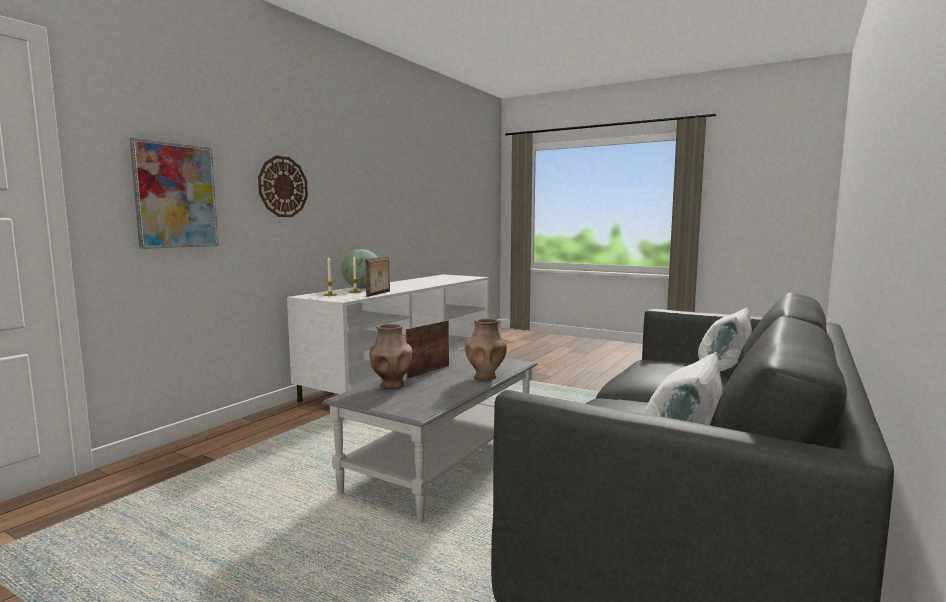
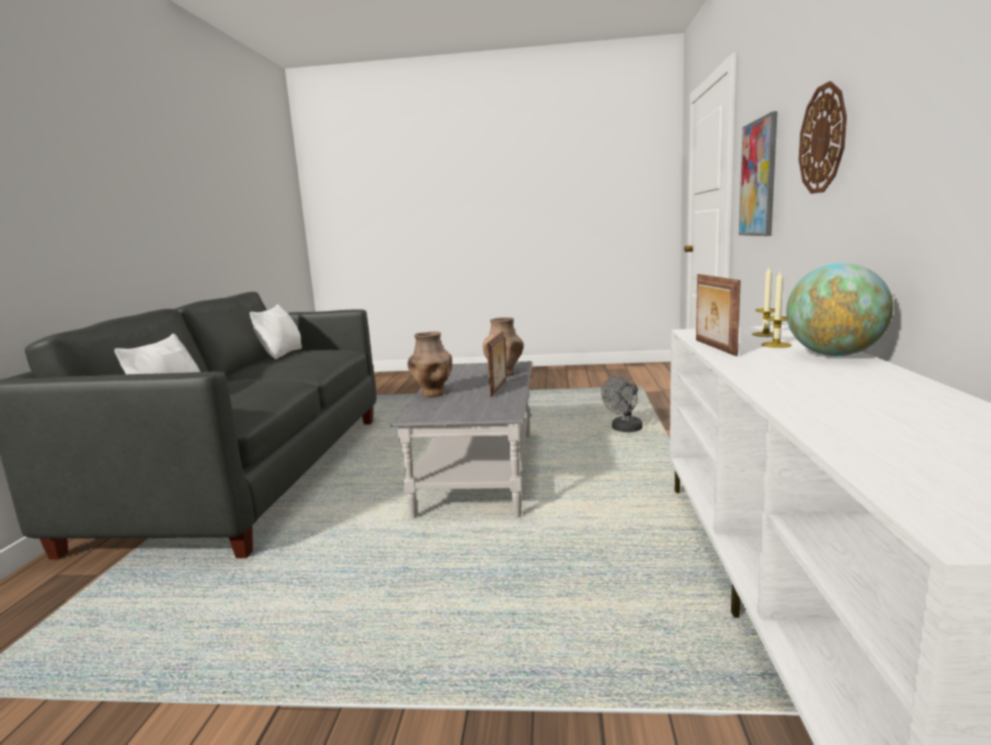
camera: 155 degrees right, 5 degrees up
none -> grey fan [601,375,643,432]

